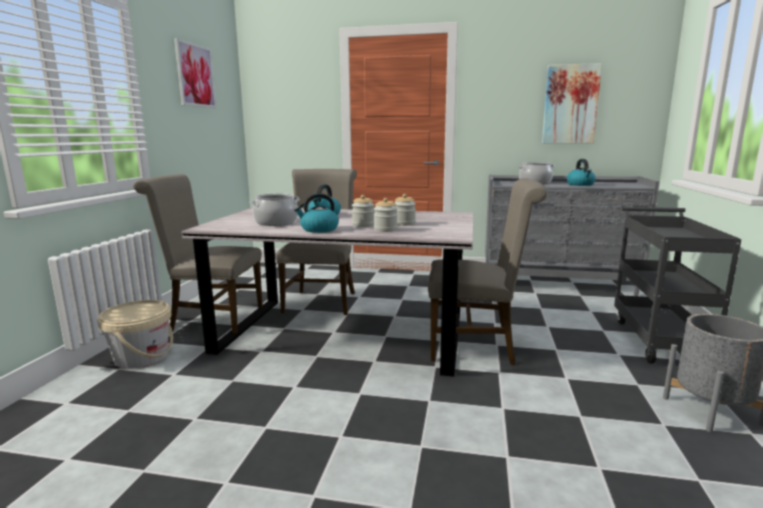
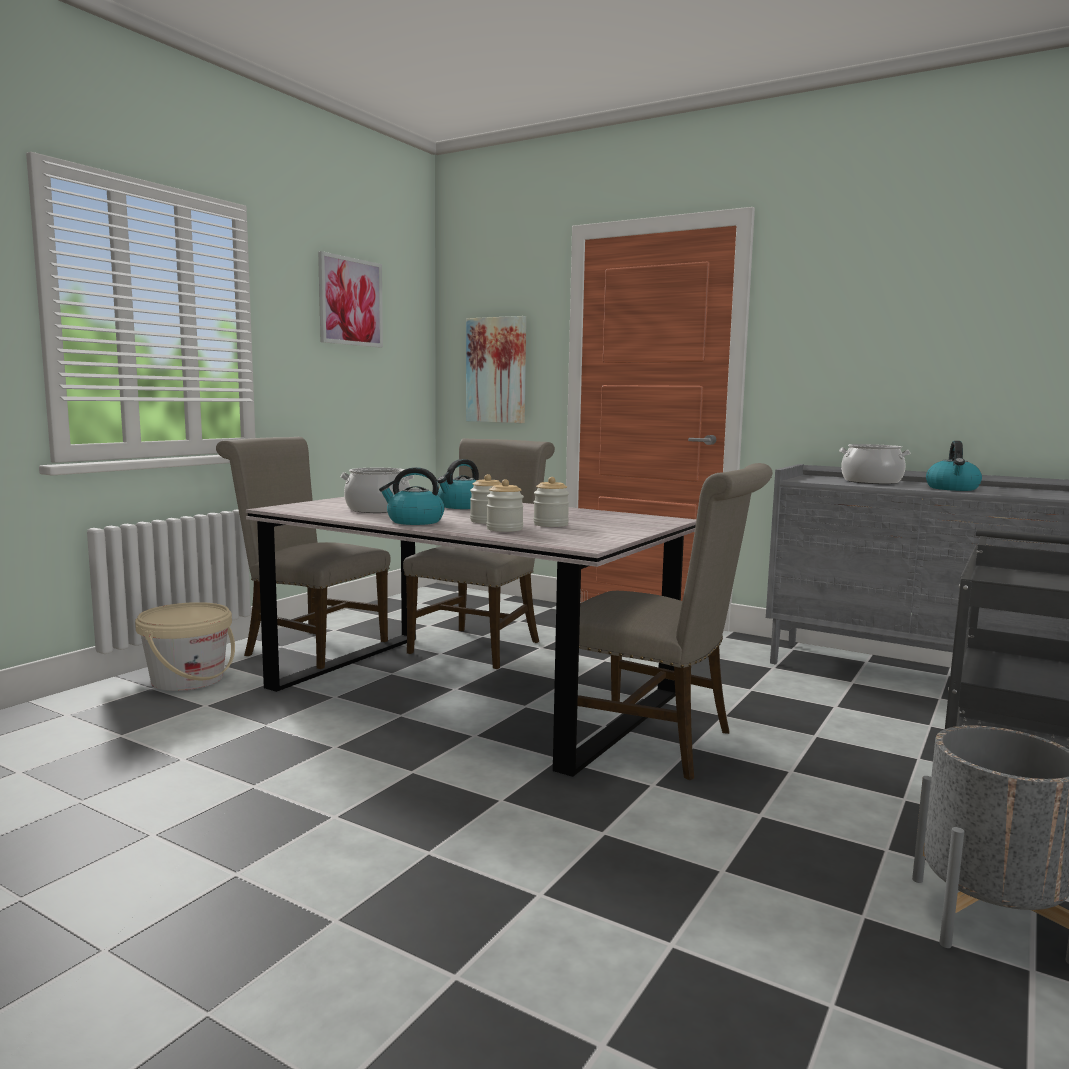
camera: 20 degrees right, 5 degrees down
picture [542,63,602,143] -> picture moved to [466,316,526,423]

